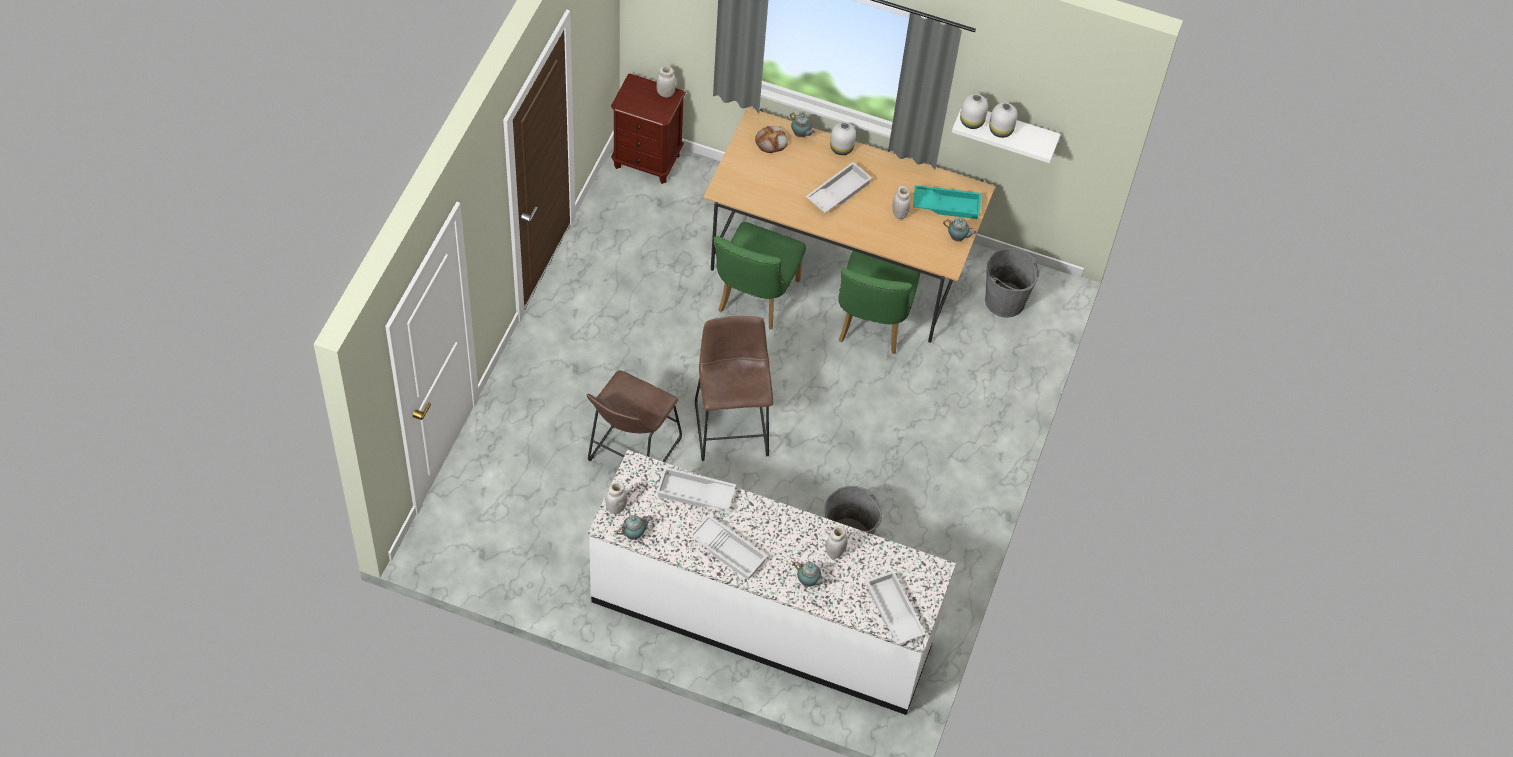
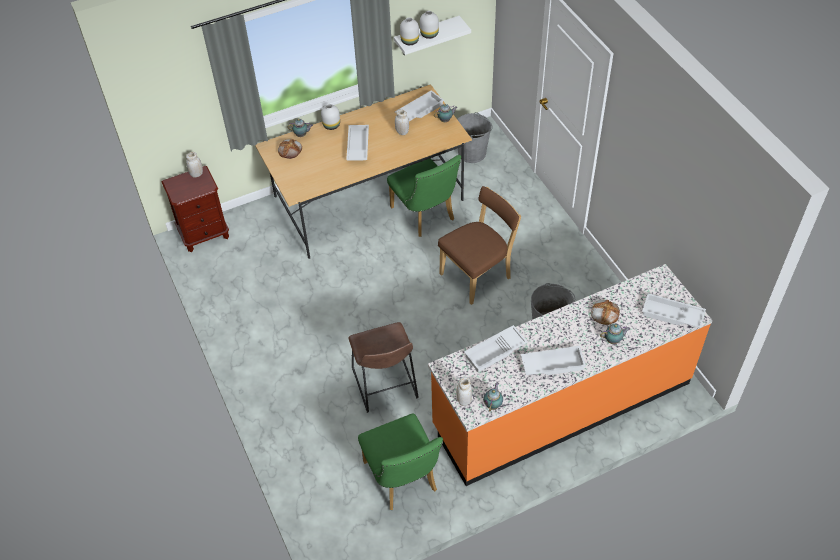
camera: 40 degrees left, 5 degrees down
white counter [588,450,956,715] -> orange counter [428,264,713,486]
brown stool [695,316,773,461] -> none
green chair [714,222,806,329] -> green chair moved to [358,414,443,510]
white jar [826,526,847,559] -> bread [591,300,620,325]
turquoise tray [913,185,981,219] -> white tray [395,90,444,121]
none -> brown chair [438,186,521,305]

